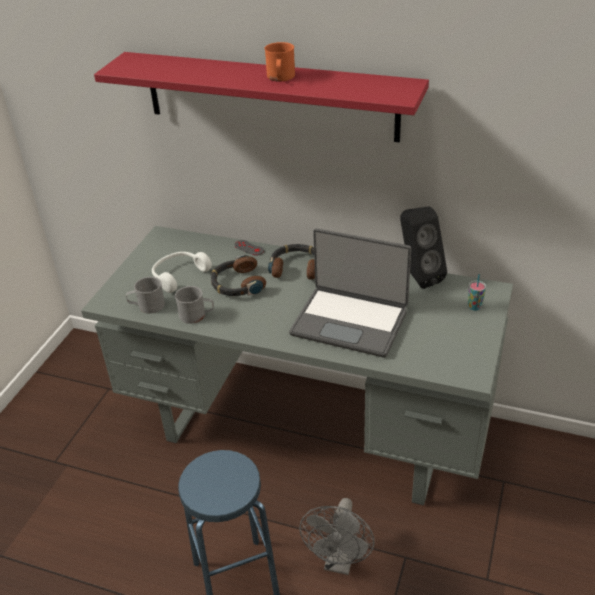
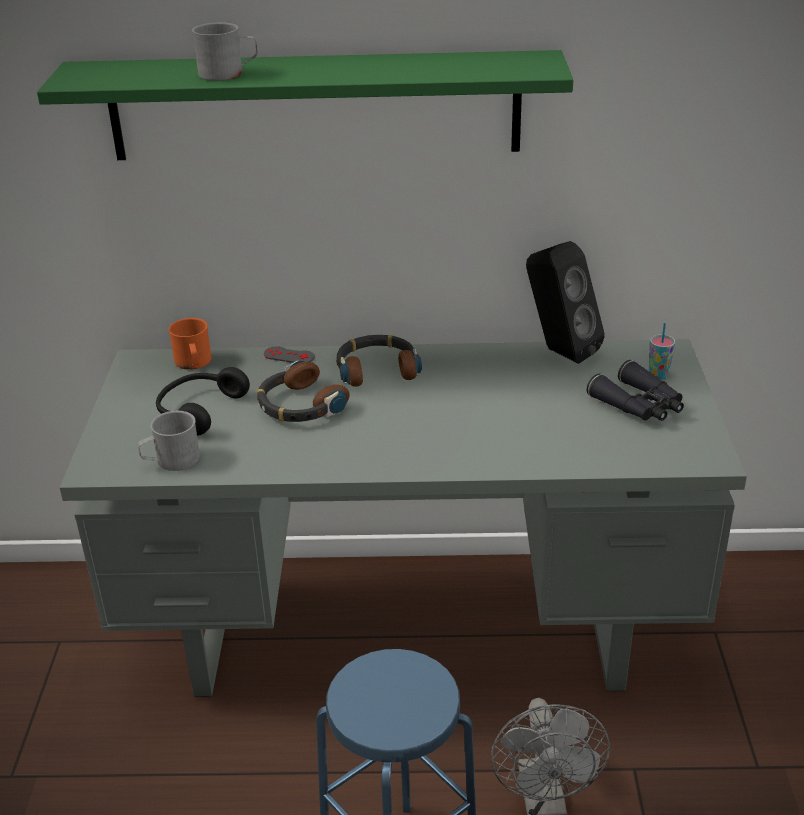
camera: 20 degrees left, 5 degrees down
red shelf [94,52,429,143] -> green shelf [37,50,573,160]
white headphones [152,252,212,293] -> black headphones [156,367,250,436]
grey mug [175,286,214,324] -> grey mug moved to [192,22,257,81]
orange mug [264,42,295,82] -> orange mug moved to [168,318,212,370]
laptop [289,228,411,358] -> none
none -> black binoculars [587,360,684,421]

